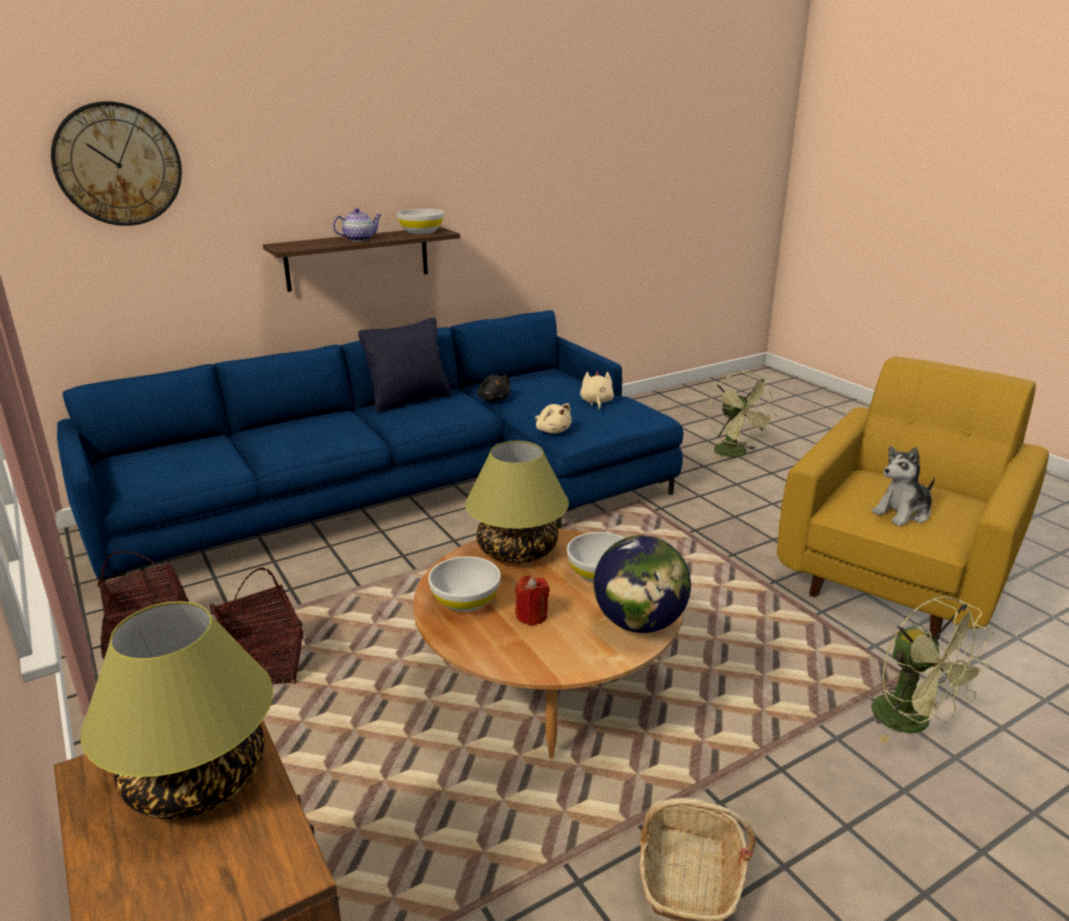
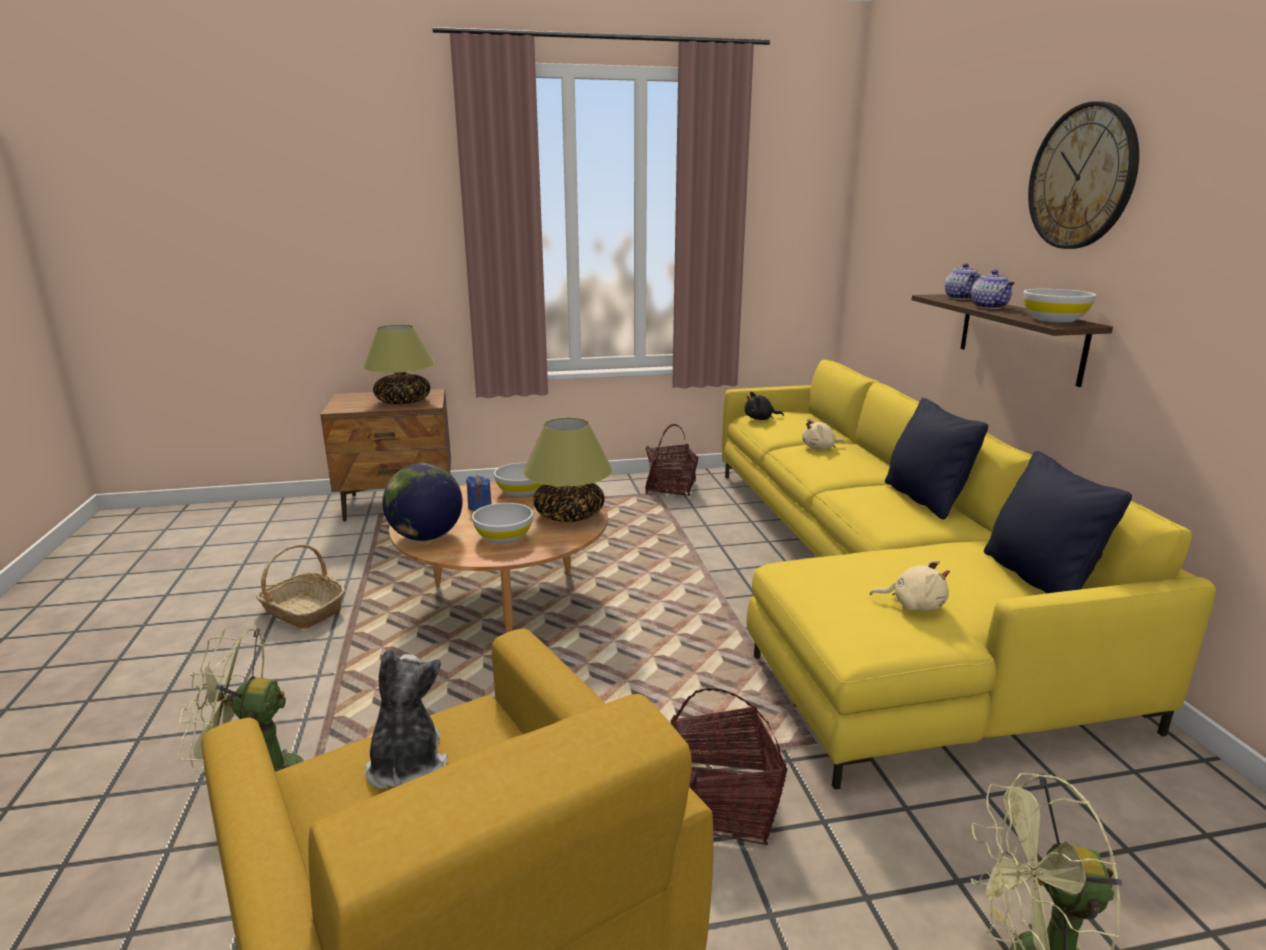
camera: 110 degrees right, 5 degrees down
wall clock [51,101,182,226] -> wall clock moved to [1028,101,1139,249]
blue sofa [57,310,683,586] -> yellow sofa [722,360,1216,790]
basket [210,567,304,684] -> basket moved to [670,688,787,845]
black plush toy [478,375,511,402] -> black plush toy moved to [744,392,784,420]
red candle [515,576,550,626] -> blue candle [466,475,492,511]
beige plush toy [535,403,572,434] -> beige plush toy moved to [802,418,844,450]
none -> teapot [945,263,980,300]
none -> black pillow [984,451,1132,594]

